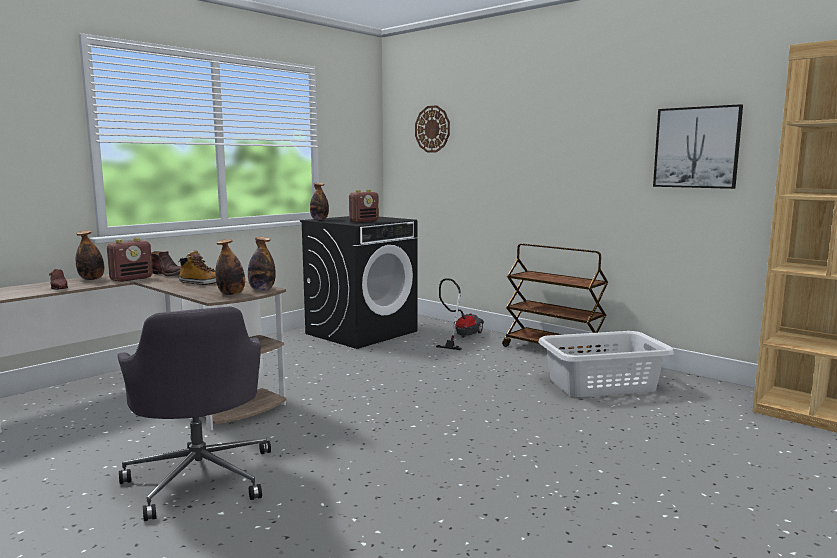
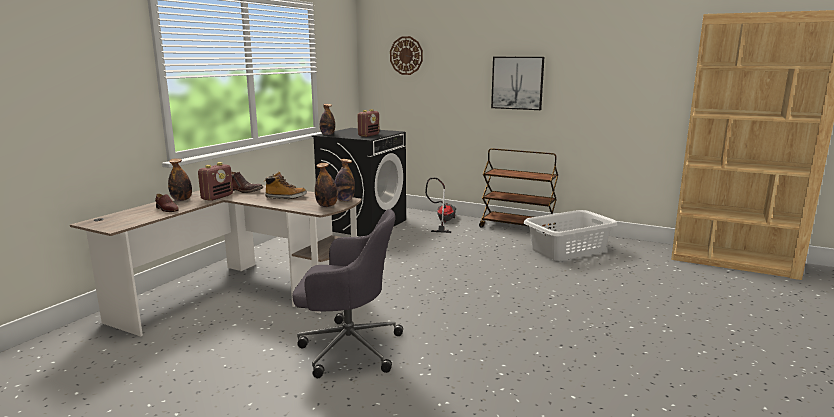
camera: 15 degrees left, 5 degrees up
grey office chair [118,306,271,521] -> grey office chair turned 45 degrees counterclockwise [292,209,403,378]
picture [653,104,743,189] -> picture moved to [491,57,544,110]

